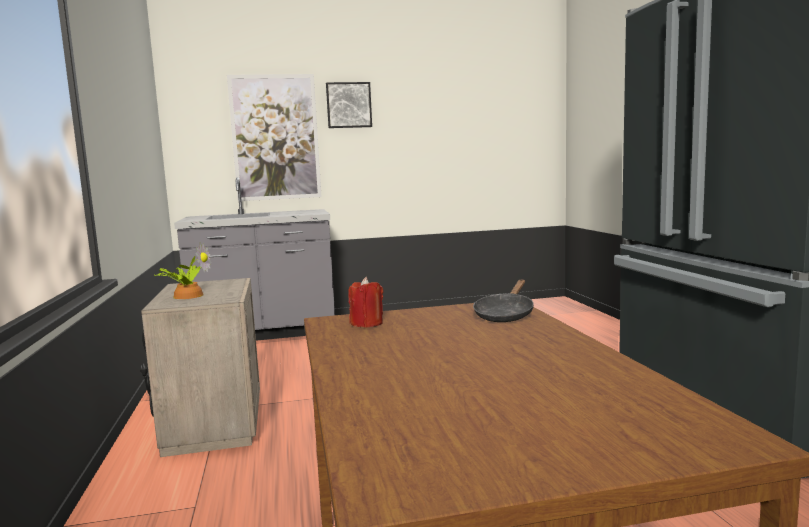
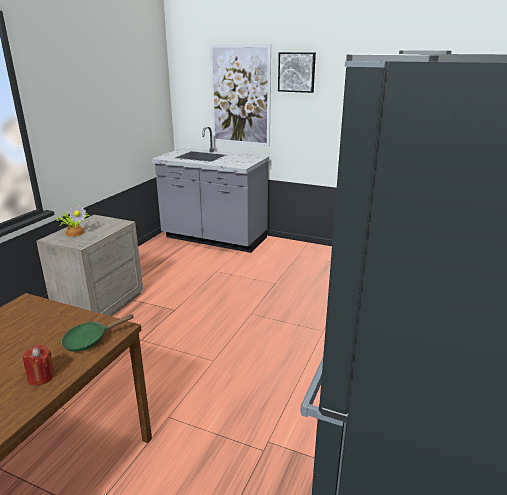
camera: 35 degrees right, 15 degrees up
red candle [348,277,383,328] -> red candle moved to [22,345,55,386]
black frying pan [473,280,534,322] -> green frying pan [61,314,133,352]

